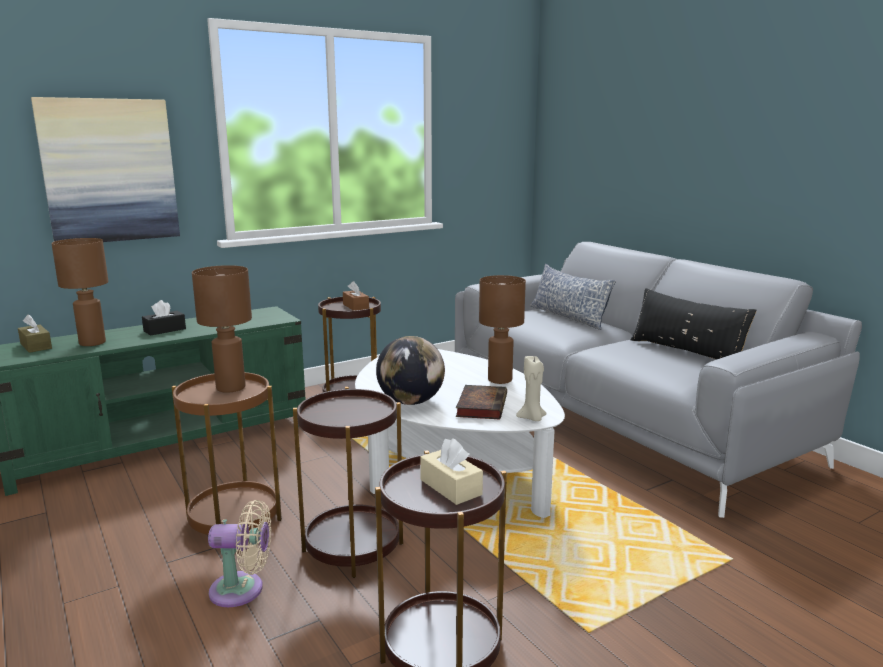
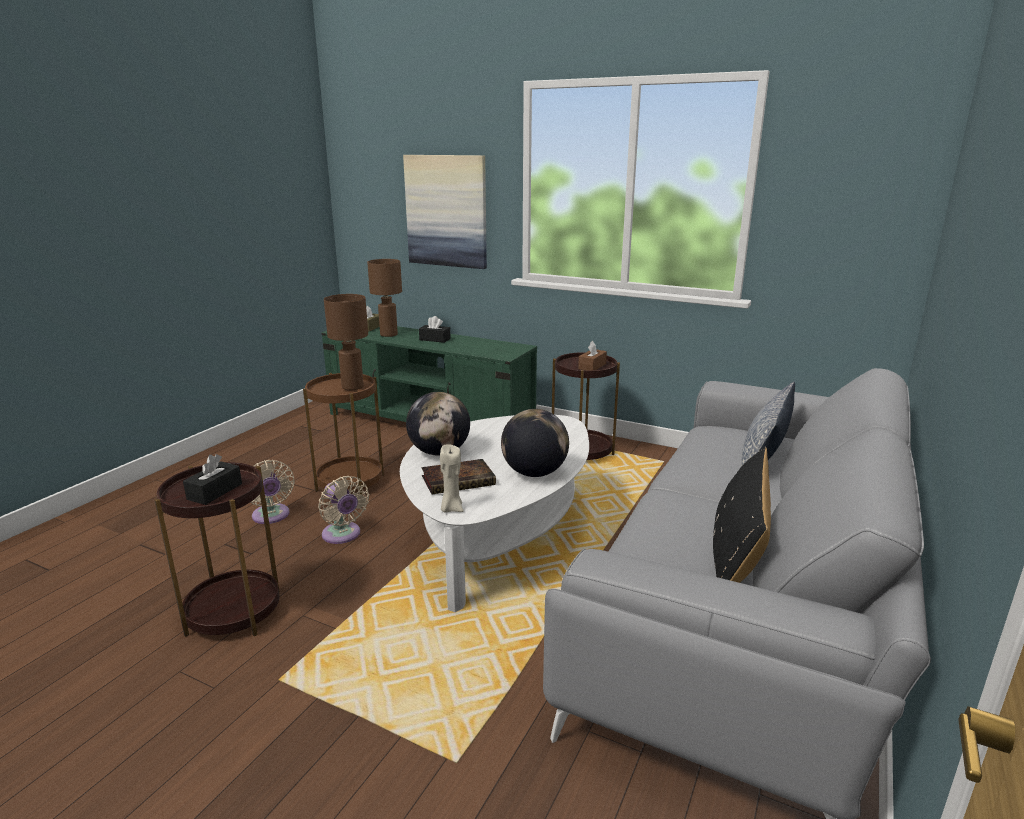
camera: 60 degrees right, 5 degrees up
brown side table [293,387,403,578] -> beige fan [318,476,369,544]
beige tissue box [420,438,483,505] -> black tissue box [183,454,242,505]
brown table lamp [479,275,526,384] -> globe [501,409,569,477]

